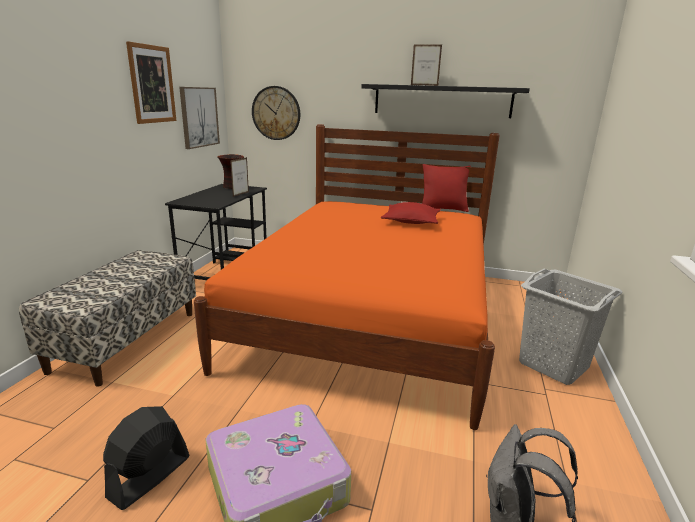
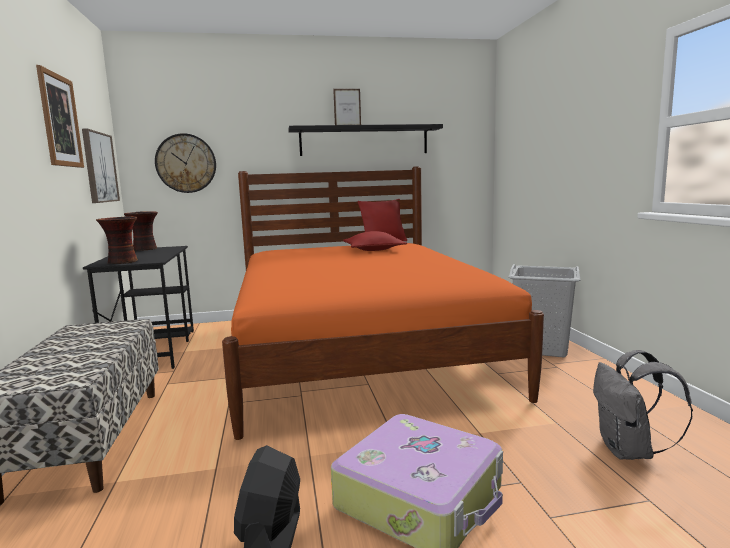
camera: 25 degrees left, 10 degrees down
picture frame [230,157,249,197] -> none
none -> vase [96,216,138,264]

